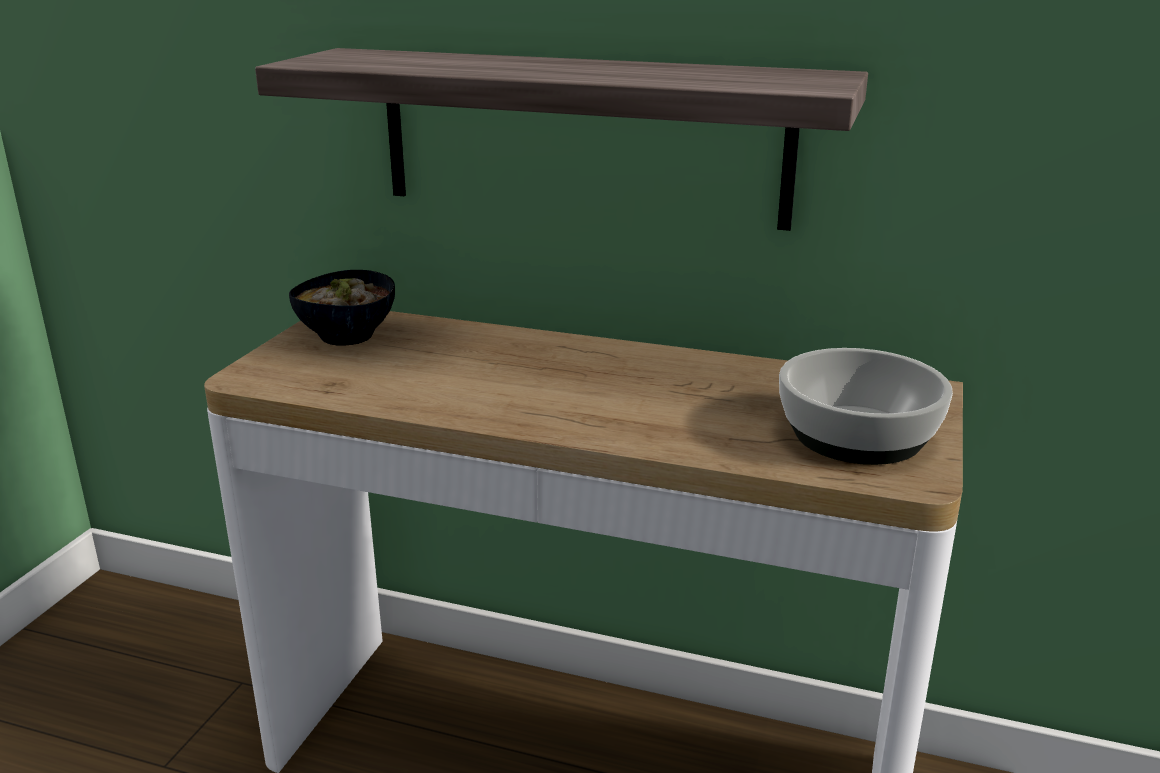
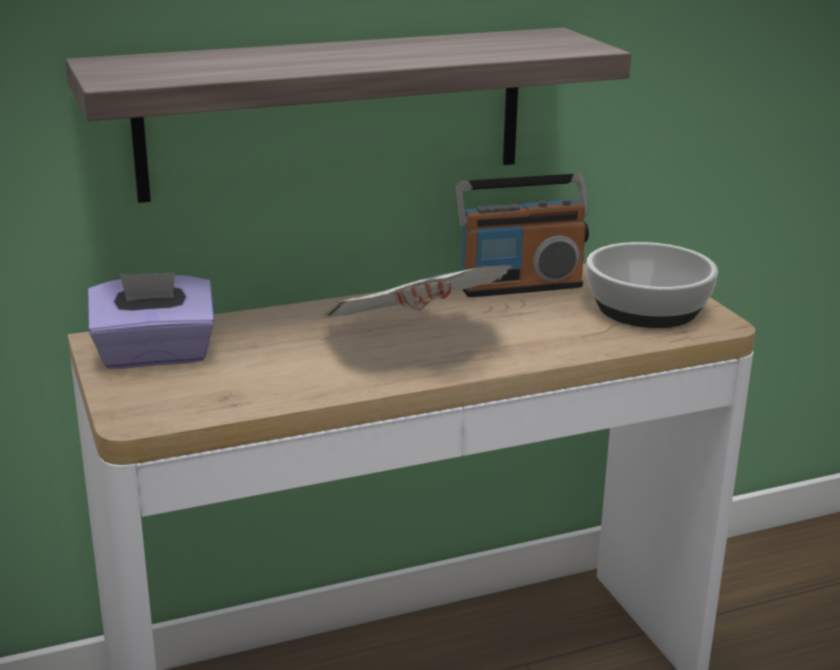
camera: 40 degrees left, 0 degrees up
bowl [289,270,395,346] -> purple tissue box [88,272,215,369]
none -> newspaper [322,265,512,318]
none -> radio [456,174,589,297]

